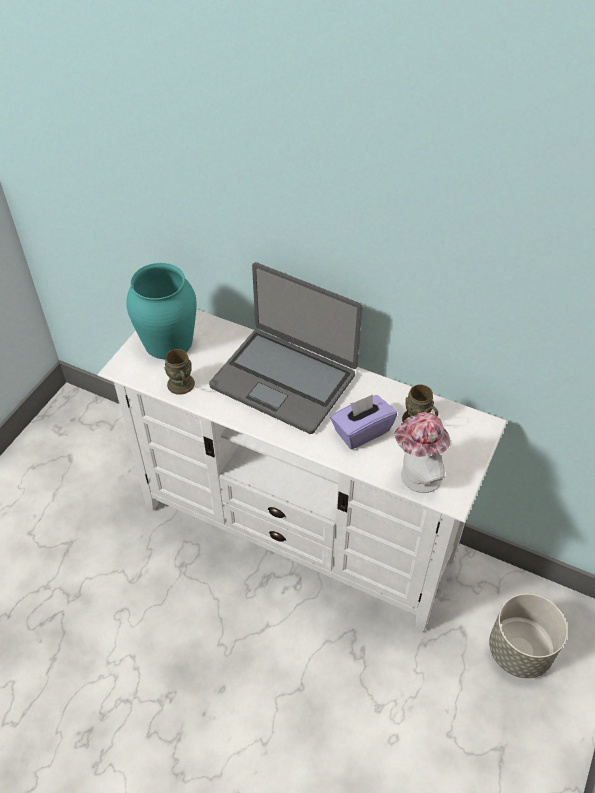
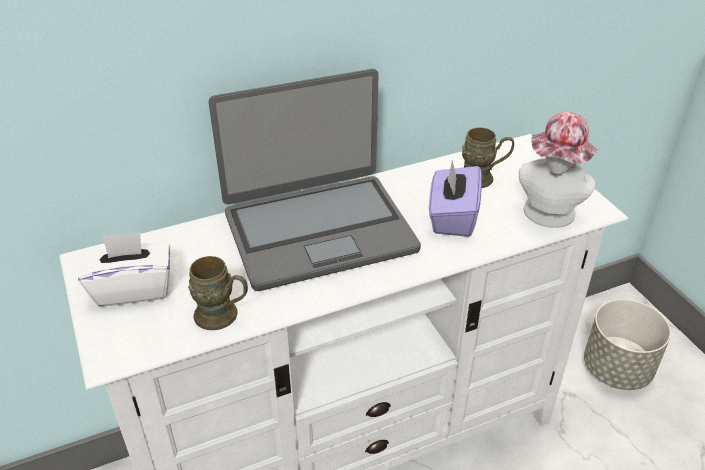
camera: 50 degrees left, 10 degrees down
turquoise vase [126,263,197,359] -> white tissue box [78,232,170,307]

